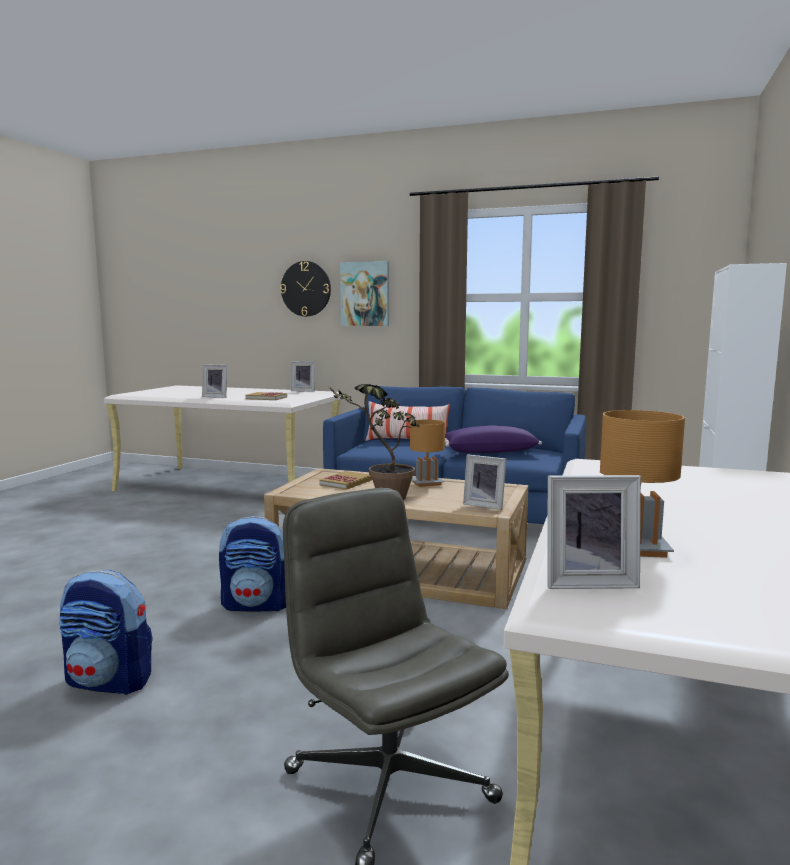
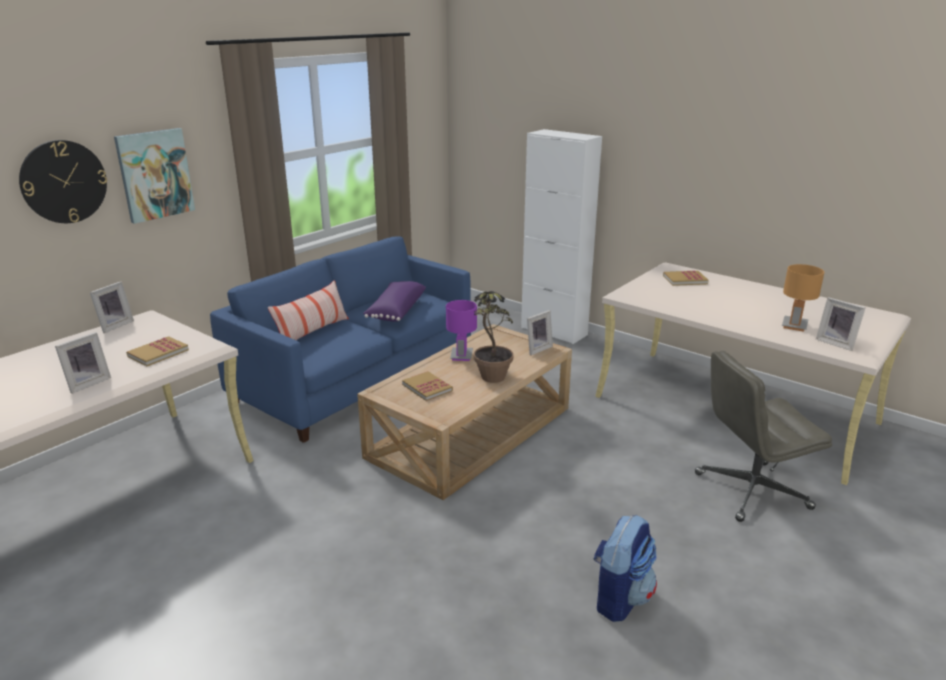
camera: 70 degrees left, 15 degrees up
backpack [219,516,286,612] -> none
brown table lamp [410,420,445,487] -> purple table lamp [446,300,477,361]
picture frame [547,475,641,589] -> picture frame turned 120 degrees clockwise [816,297,865,351]
none -> book [663,271,708,286]

